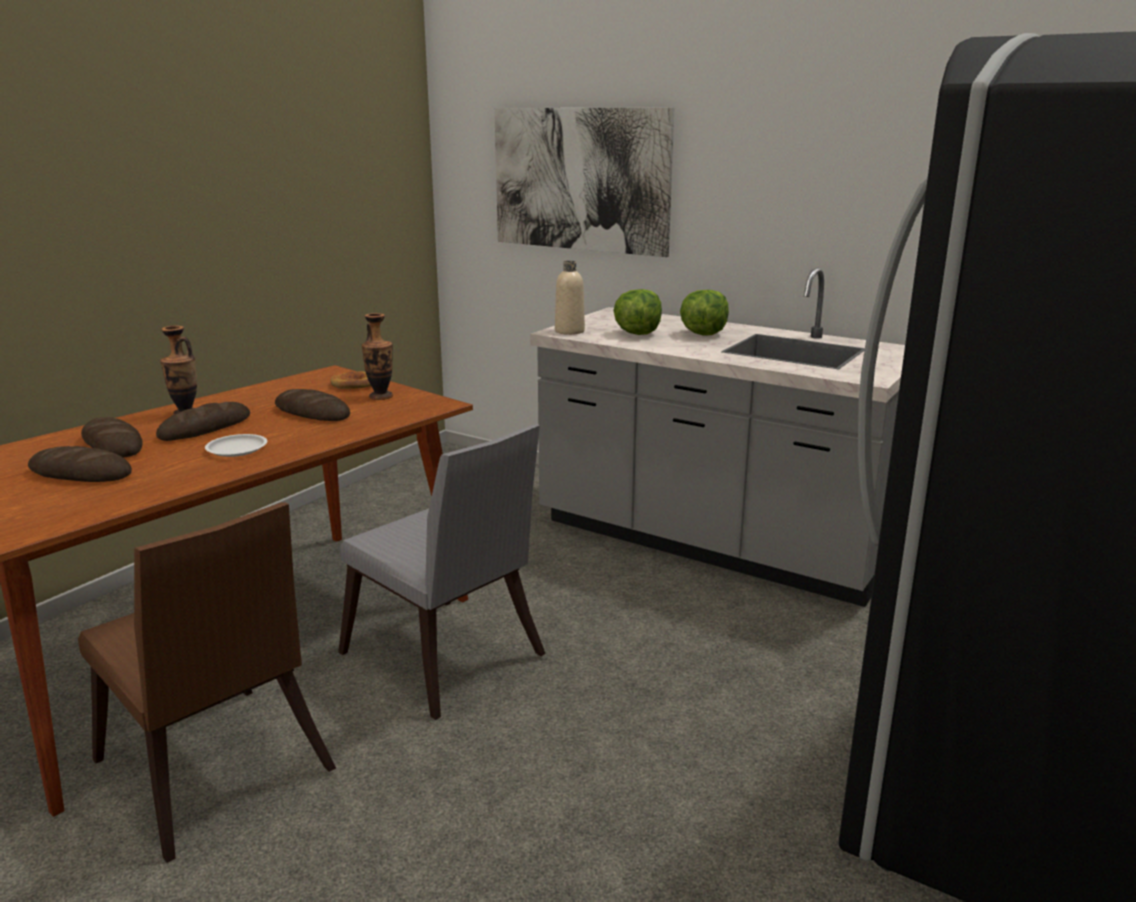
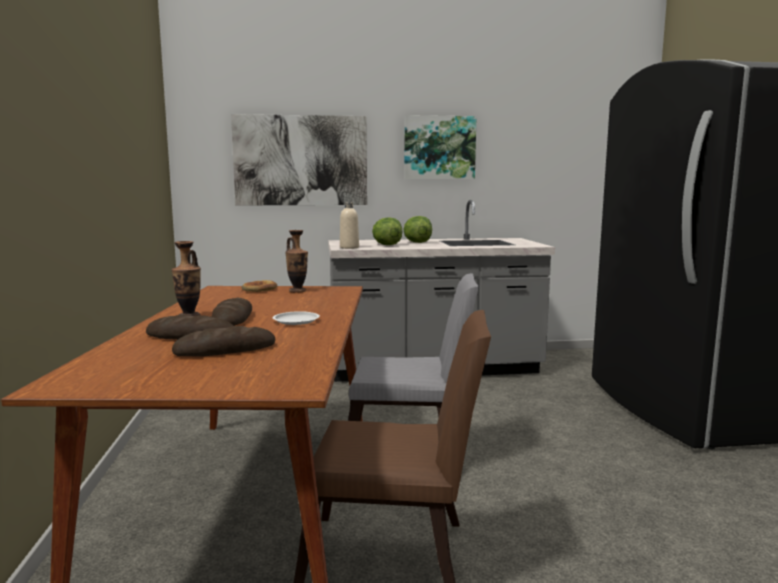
camera: 40 degrees left, 10 degrees down
bread [275,389,350,421] -> none
none -> picture [404,115,477,179]

